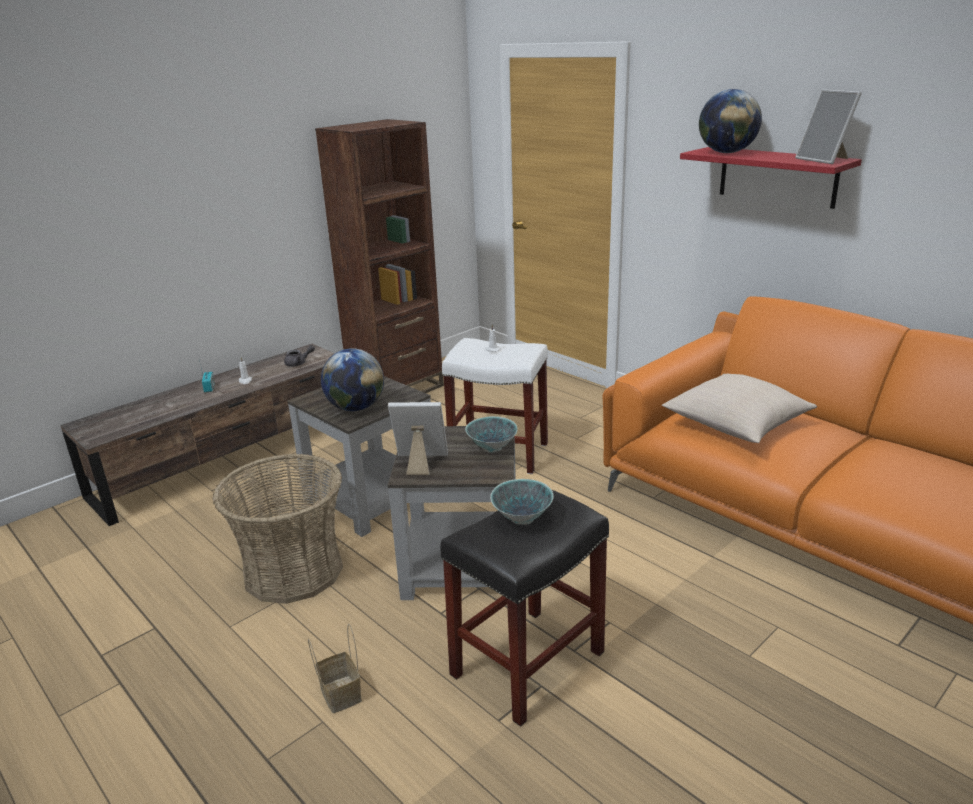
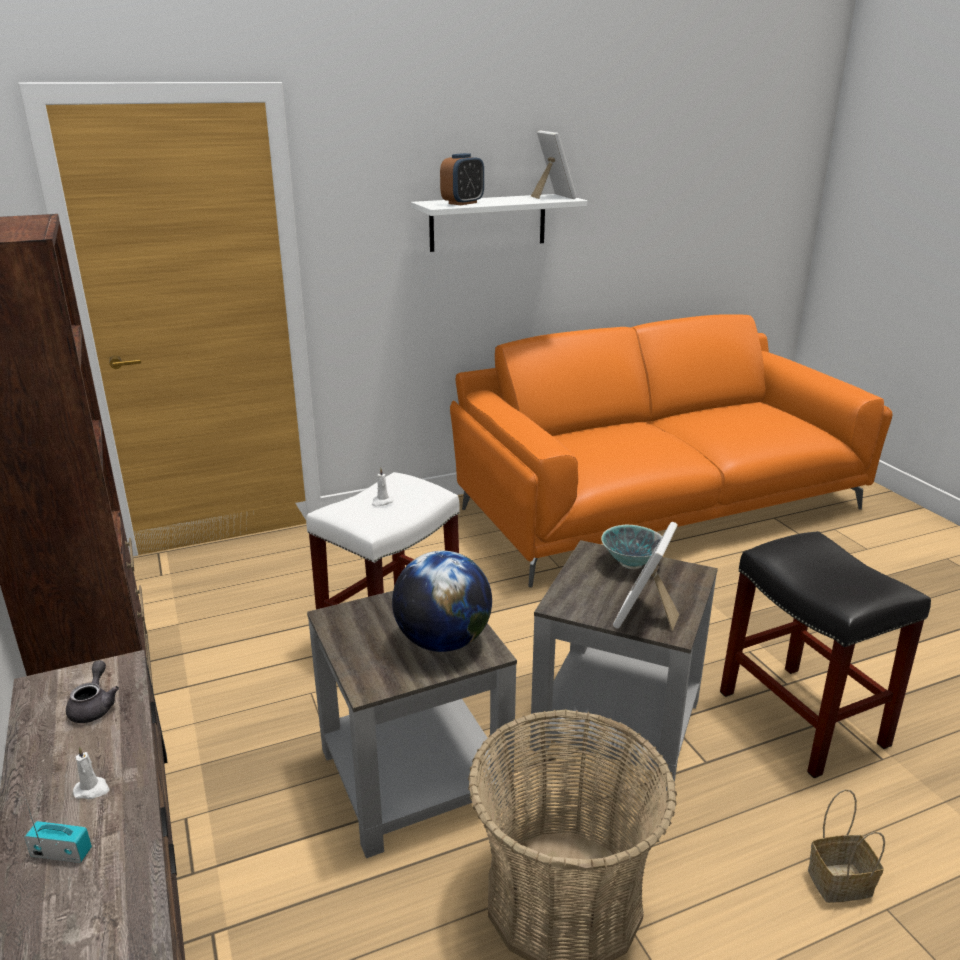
camera: 70 degrees left, 0 degrees up
bowl [490,479,554,525] -> none
beige pillow [662,374,817,443] -> none
red shelf [680,147,862,209] -> white shelf [411,194,587,252]
globe [699,89,762,153] -> alarm clock [440,153,484,205]
picture frame [795,89,862,164] -> picture frame turned 105 degrees counterclockwise [531,130,577,199]

